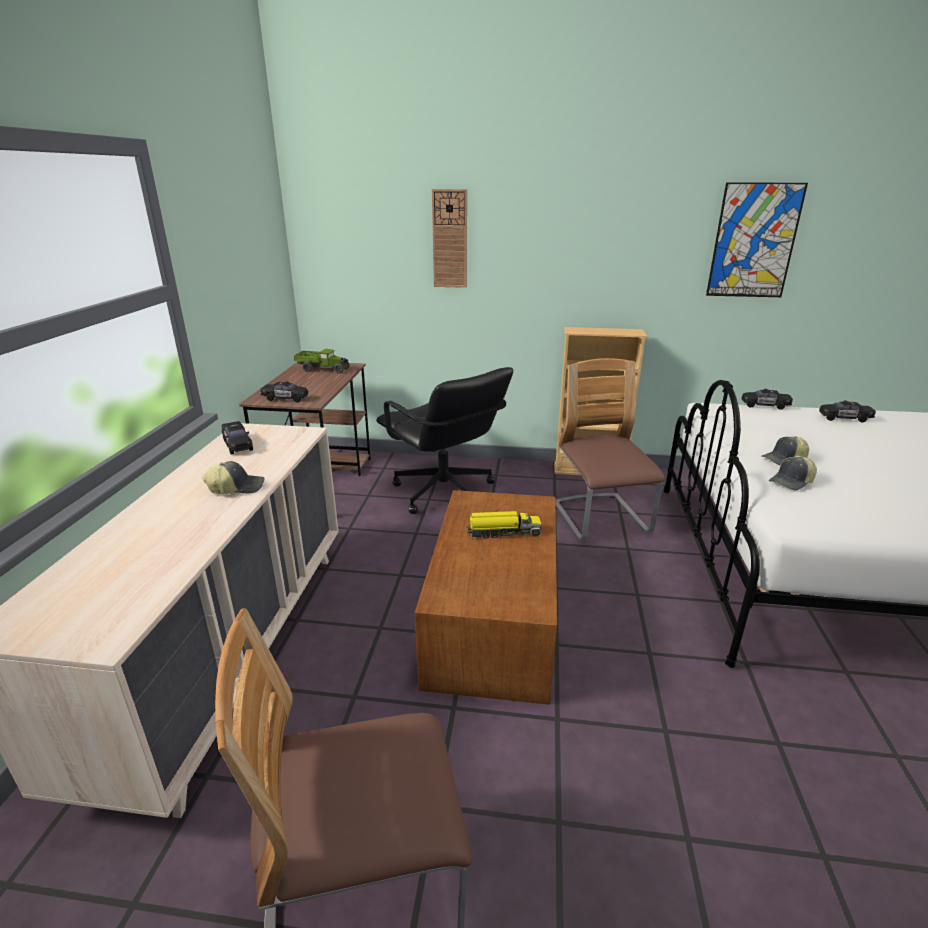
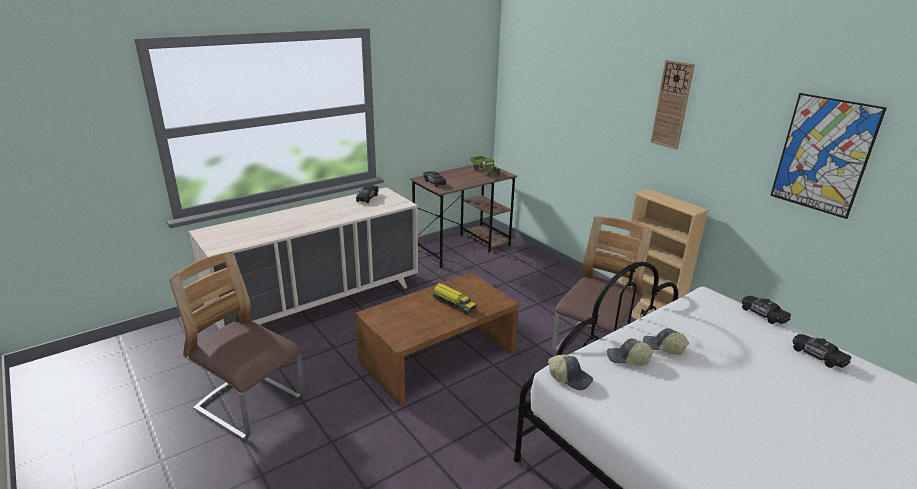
camera: 45 degrees right, 0 degrees up
cap [202,461,264,494] -> cap moved to [548,354,593,390]
black office chair [376,367,513,514] -> none
wall clock [432,189,467,288] -> wall clock moved to [651,60,695,150]

